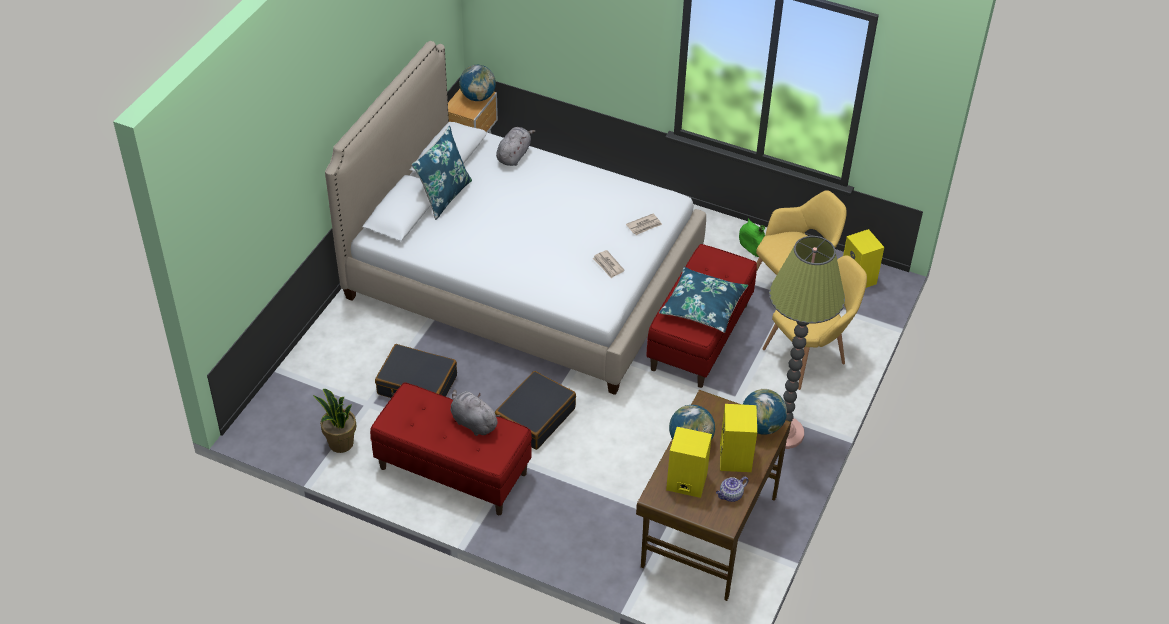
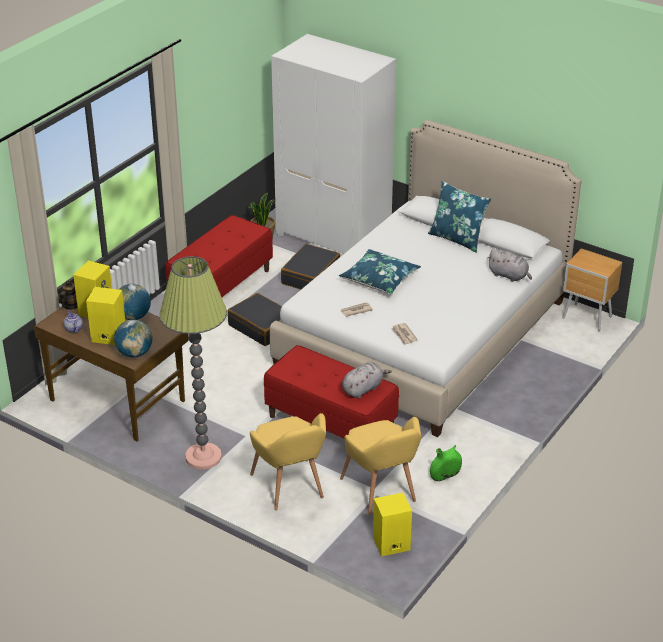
camera: 100 degrees right, 10 degrees down
grey plush toy [450,389,500,436] -> grey plush toy moved to [342,362,392,398]
globe [459,65,496,101] -> none
blue pillow [659,267,748,333] -> blue pillow moved to [339,249,421,294]
none -> teapot [59,281,77,310]
none -> white wardrobe [271,34,396,254]

